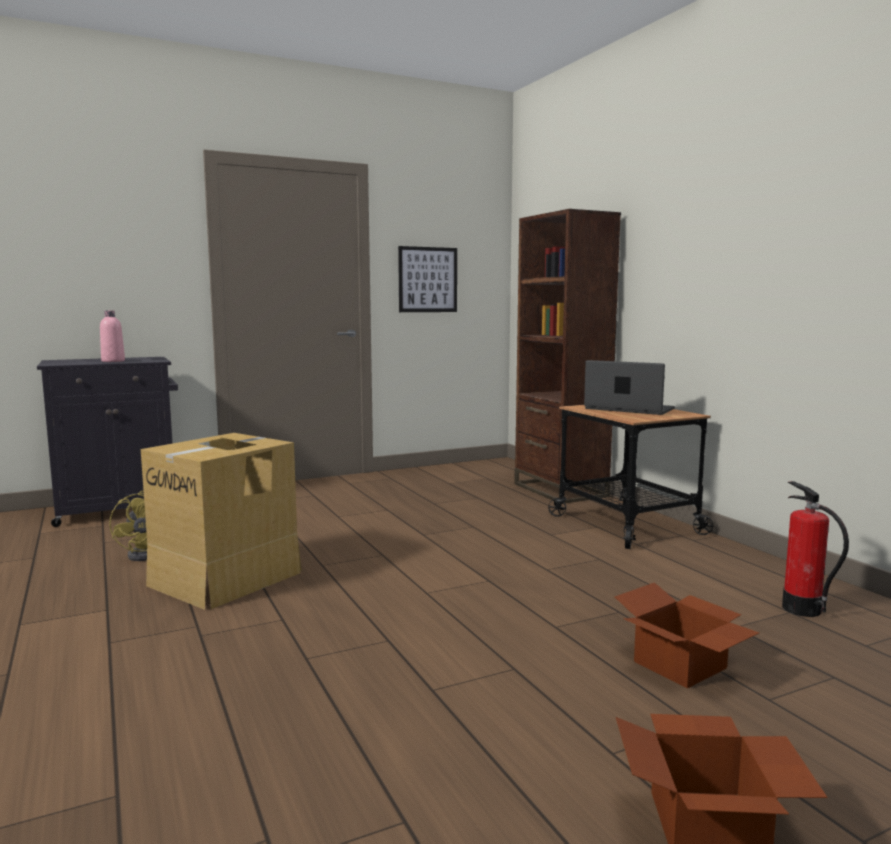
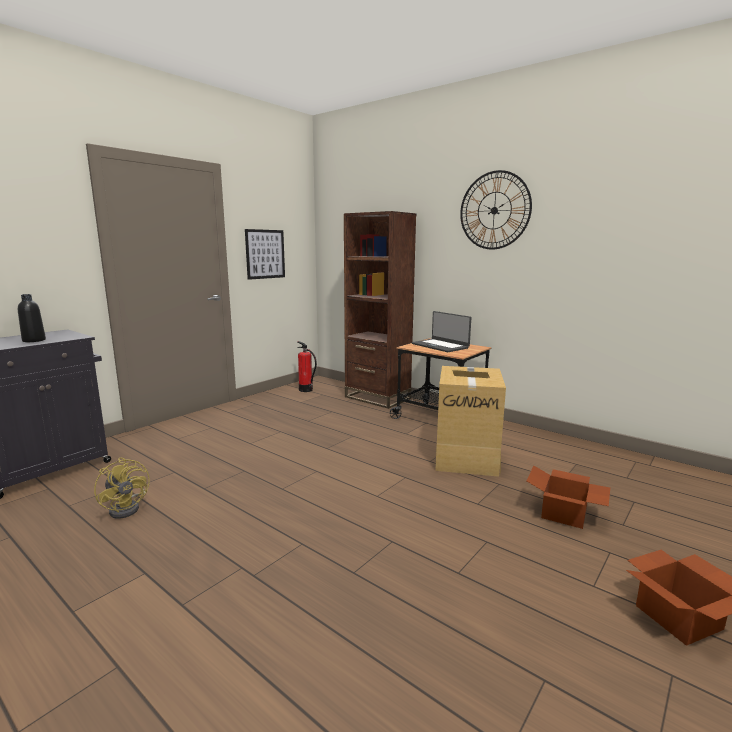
camera: 25 degrees left, 5 degrees up
pink bottle [100,310,125,362] -> black bottle [18,294,46,342]
cardboard box [141,433,302,610] -> cardboard box moved to [435,366,506,477]
laptop [584,360,675,415] -> laptop turned 135 degrees counterclockwise [412,311,471,352]
fire extinguisher [782,481,849,617] -> fire extinguisher moved to [298,341,317,392]
none -> wall clock [460,170,532,250]

